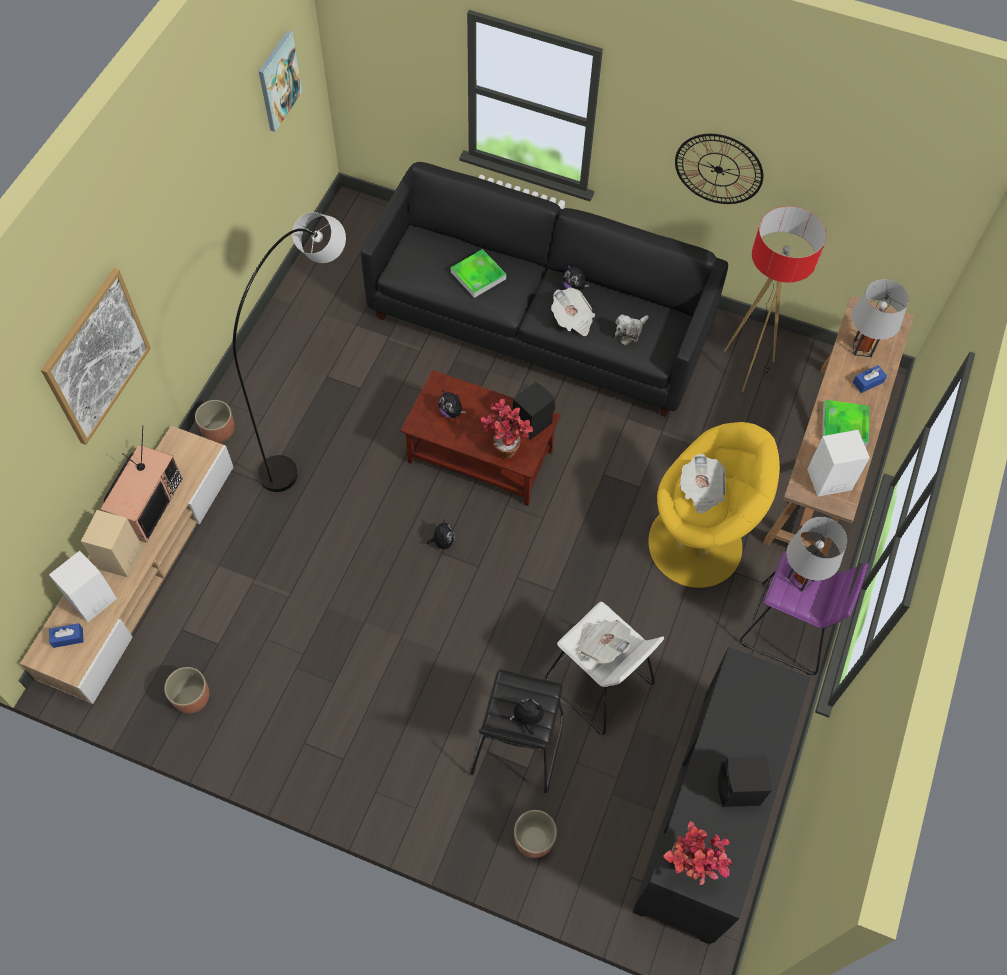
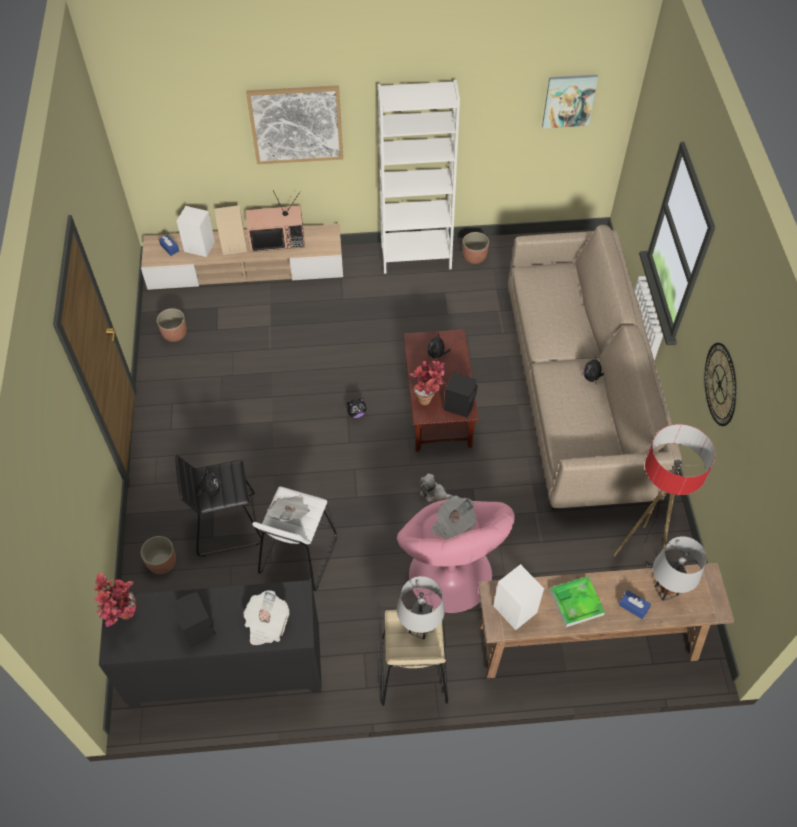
camera: 65 degrees right, 5 degrees down
planter [195,400,234,443] -> planter moved to [463,232,489,264]
grey floor lamp [233,212,346,492] -> none
black sofa [361,162,728,417] -> beige sofa [508,225,682,510]
tray [451,249,506,298] -> none
newspaper [551,288,595,336] -> newspaper moved to [243,590,290,645]
plush toy [615,314,649,345] -> plush toy moved to [420,473,453,501]
yellow armchair [648,422,780,588] -> pink armchair [397,499,515,613]
purple stool [740,551,868,675] -> beige stool [380,609,448,706]
none -> white bookcase [378,80,460,274]

